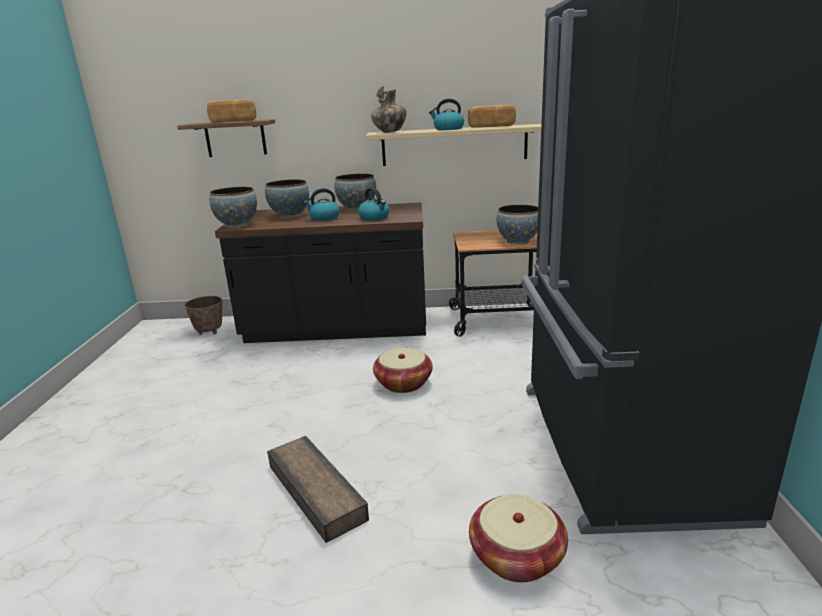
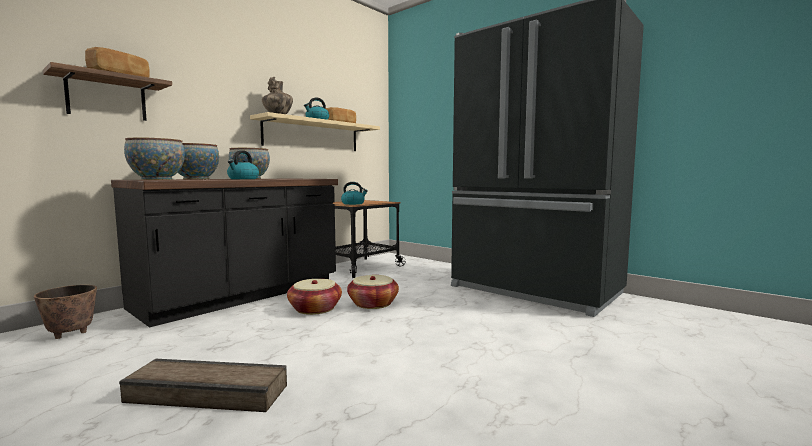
camera: 50 degrees left, 15 degrees down
crate [267,436,369,543] -> crate moved to [119,359,287,412]
kettle [358,187,390,221] -> kettle moved to [341,182,368,205]
basket [469,494,568,582] -> basket moved to [287,279,342,315]
bowl [497,205,538,245] -> none

